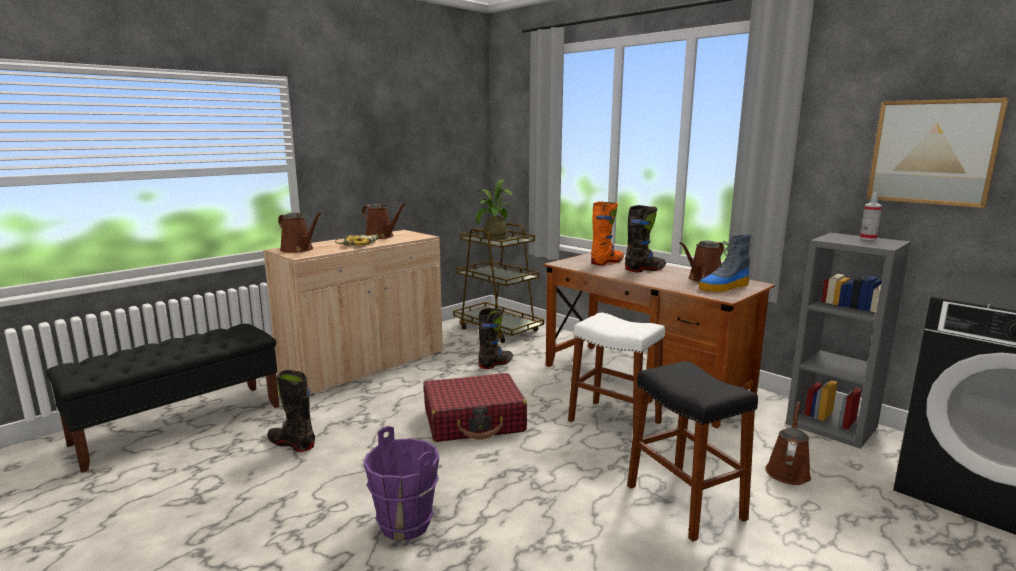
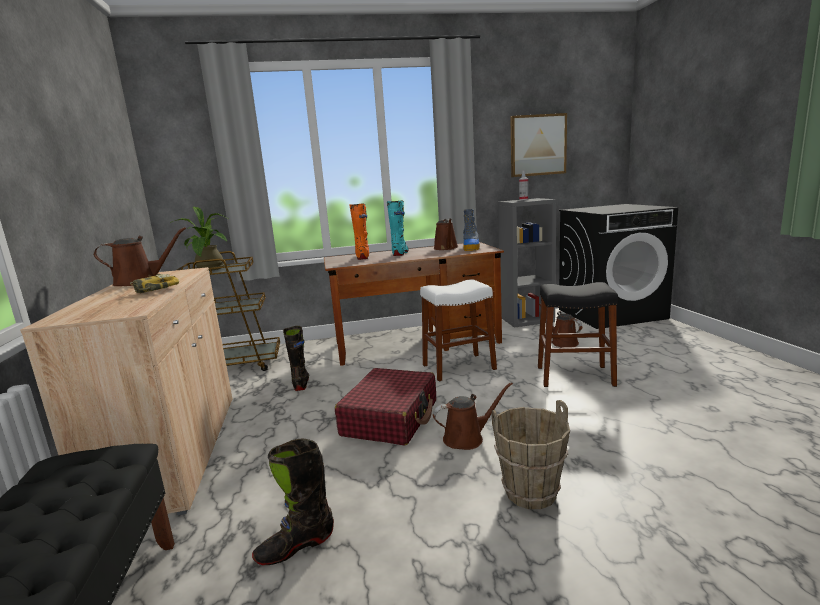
camera: 55 degrees left, 0 degrees up
brown watering can [278,212,322,253] -> brown watering can moved to [433,382,513,450]
purple bucket [364,426,439,541] -> brown bucket [492,400,570,509]
black boot [625,205,666,272] -> turquoise boot [387,200,409,256]

